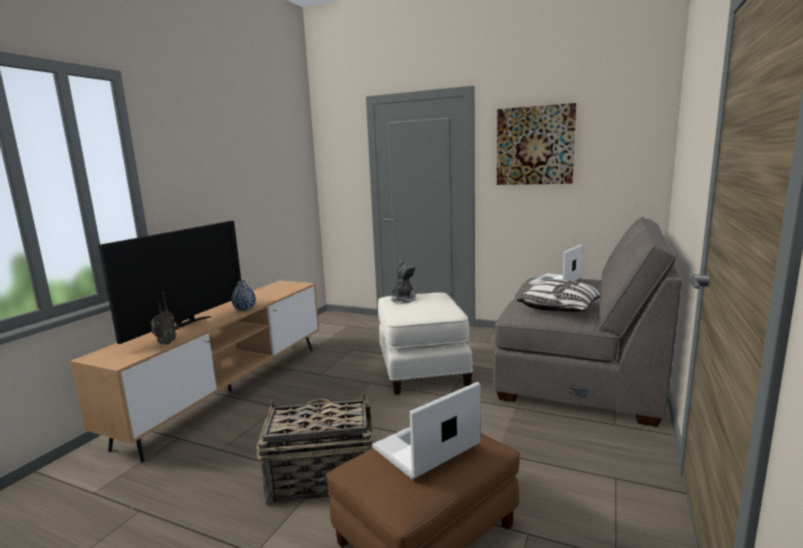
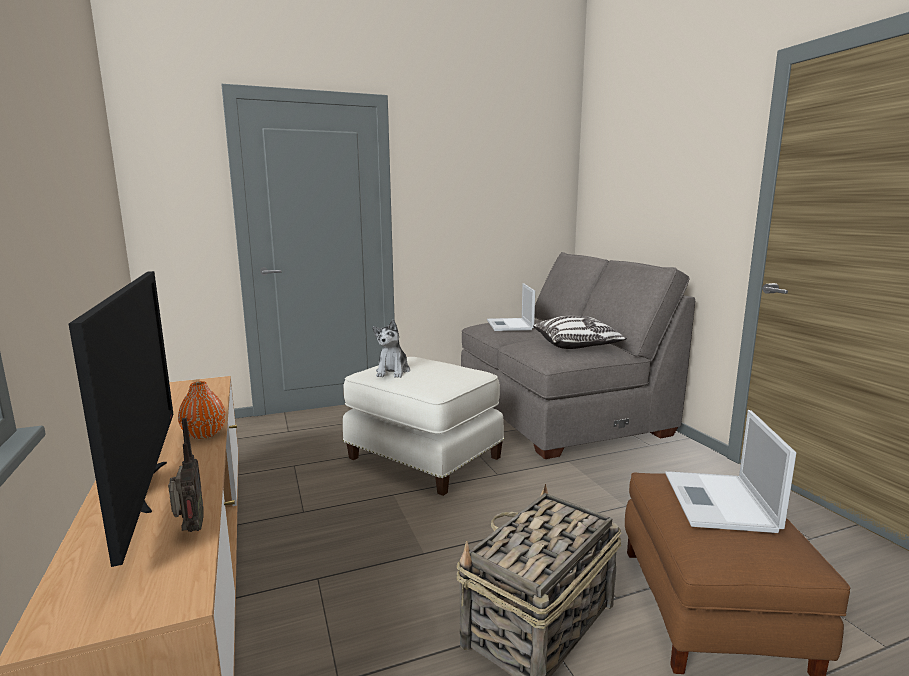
camera: 45 degrees left, 0 degrees up
blue vase [232,281,256,311] -> orange vase [178,381,226,439]
plush toy [391,260,416,303] -> plush toy turned 150 degrees counterclockwise [373,320,410,378]
picture [497,103,576,185] -> none

